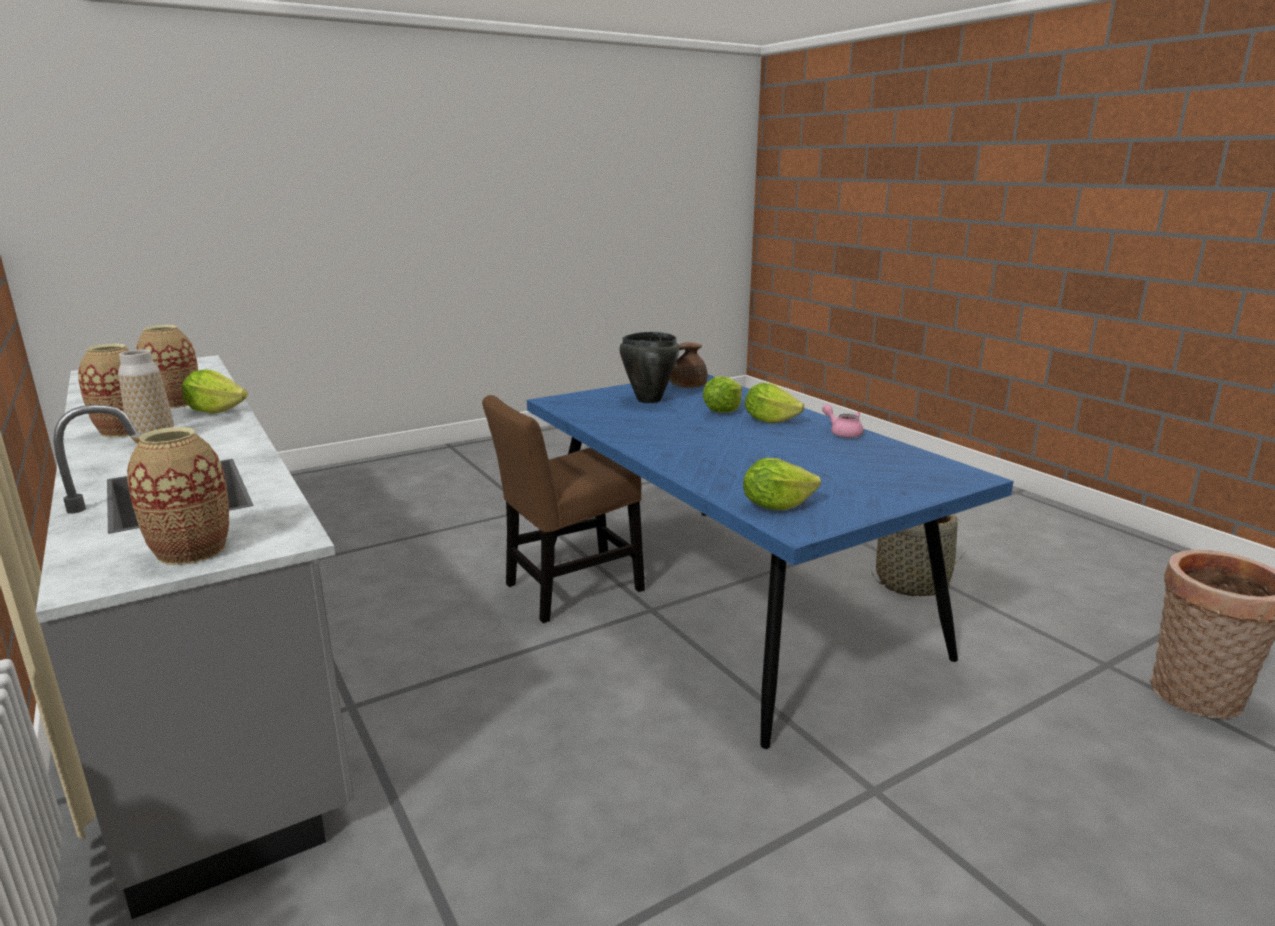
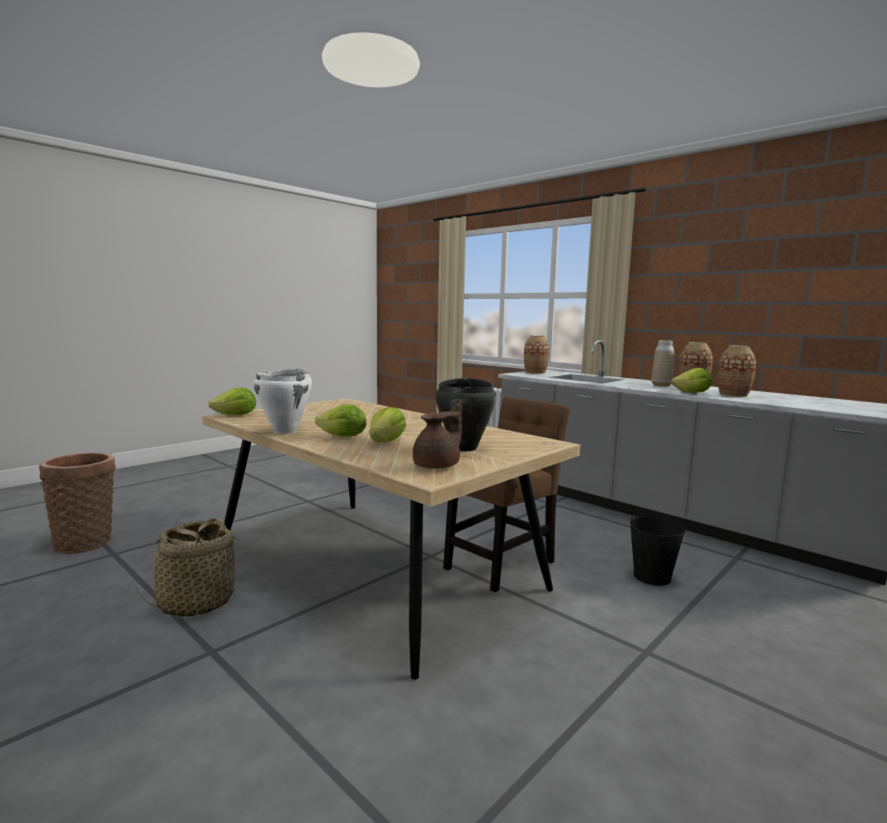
camera: 165 degrees right, 10 degrees down
blue dining table [527,374,1014,749] -> beige dining table [202,398,581,680]
lettuce [743,458,821,510] -> lettuce moved to [208,387,256,416]
pink teapot [822,404,863,438] -> white cooking pot [253,369,312,434]
none -> black bucket [630,515,685,586]

